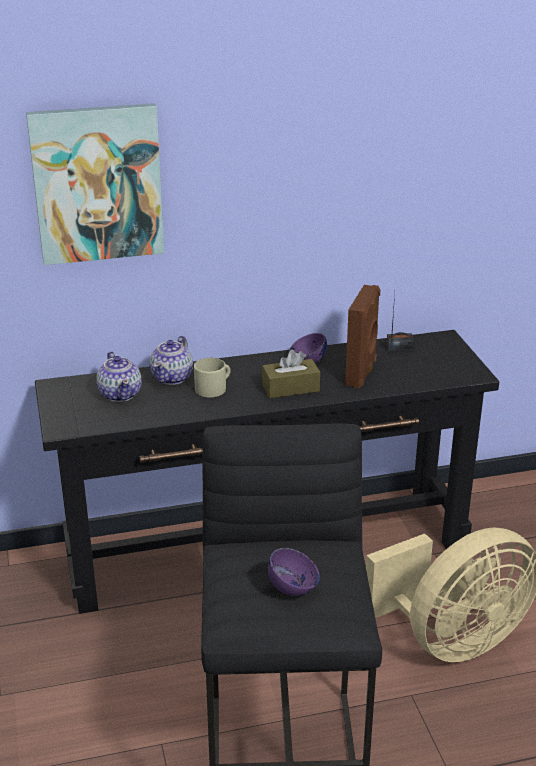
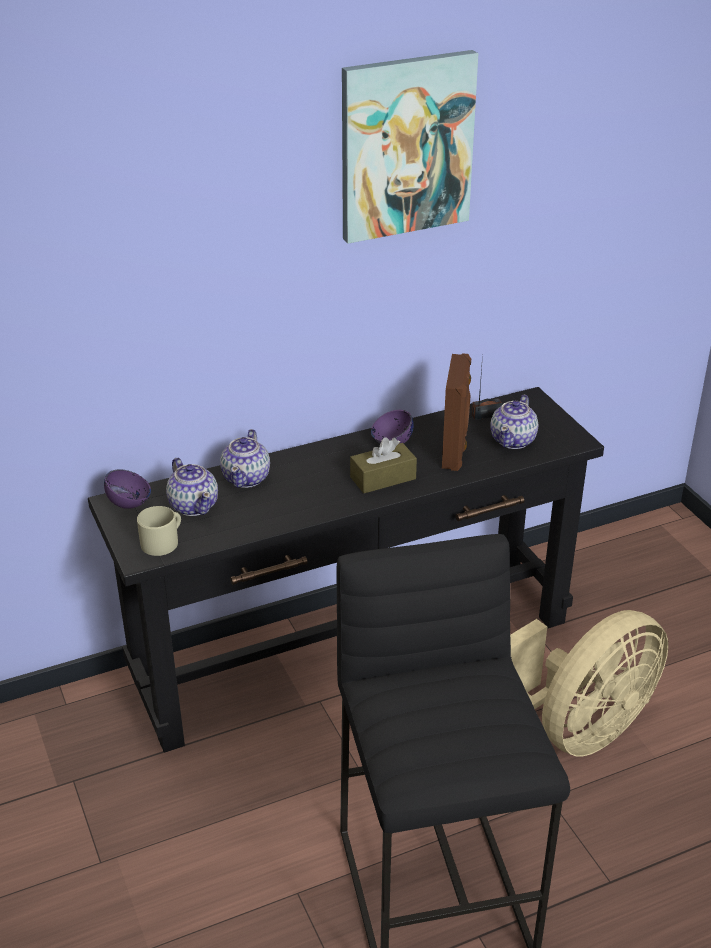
camera: 10 degrees left, 5 degrees up
picture [26,103,164,265] -> picture moved to [342,50,478,244]
beige mug [194,358,231,397] -> beige mug moved to [137,506,181,556]
purple bowl [268,548,320,596] -> purple bowl moved to [104,469,151,509]
none -> teapot [490,395,538,449]

